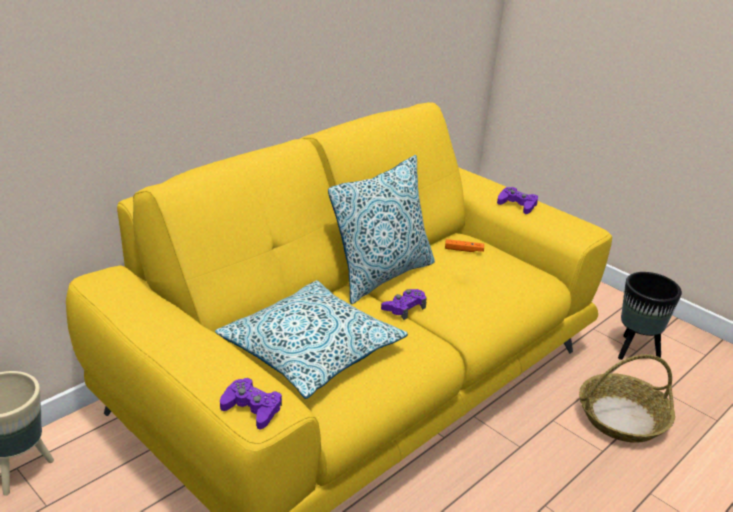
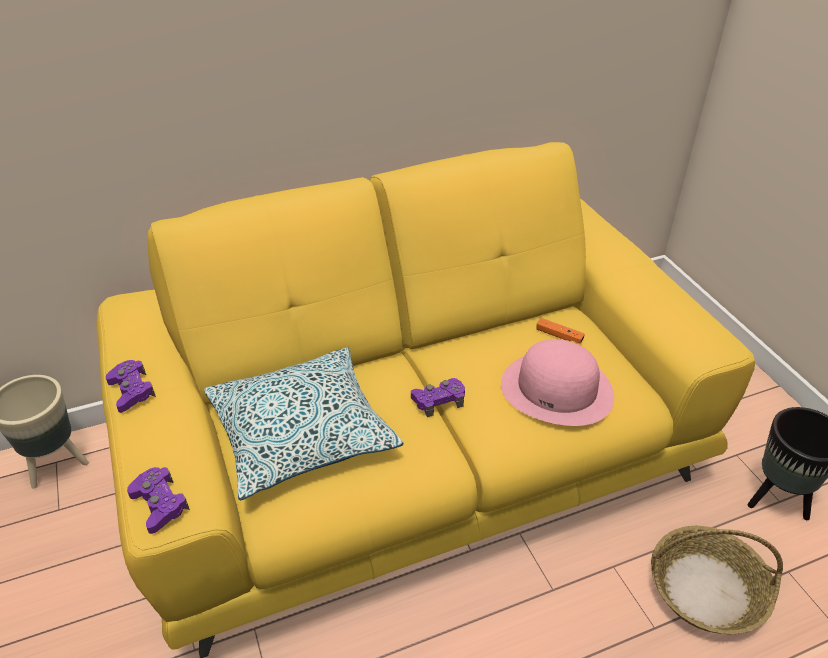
camera: 25 degrees right, 10 degrees up
pillow [328,155,435,304] -> none
purple game controller [497,187,538,214] -> purple game controller moved to [106,360,156,413]
none -> pink hat [501,339,614,426]

